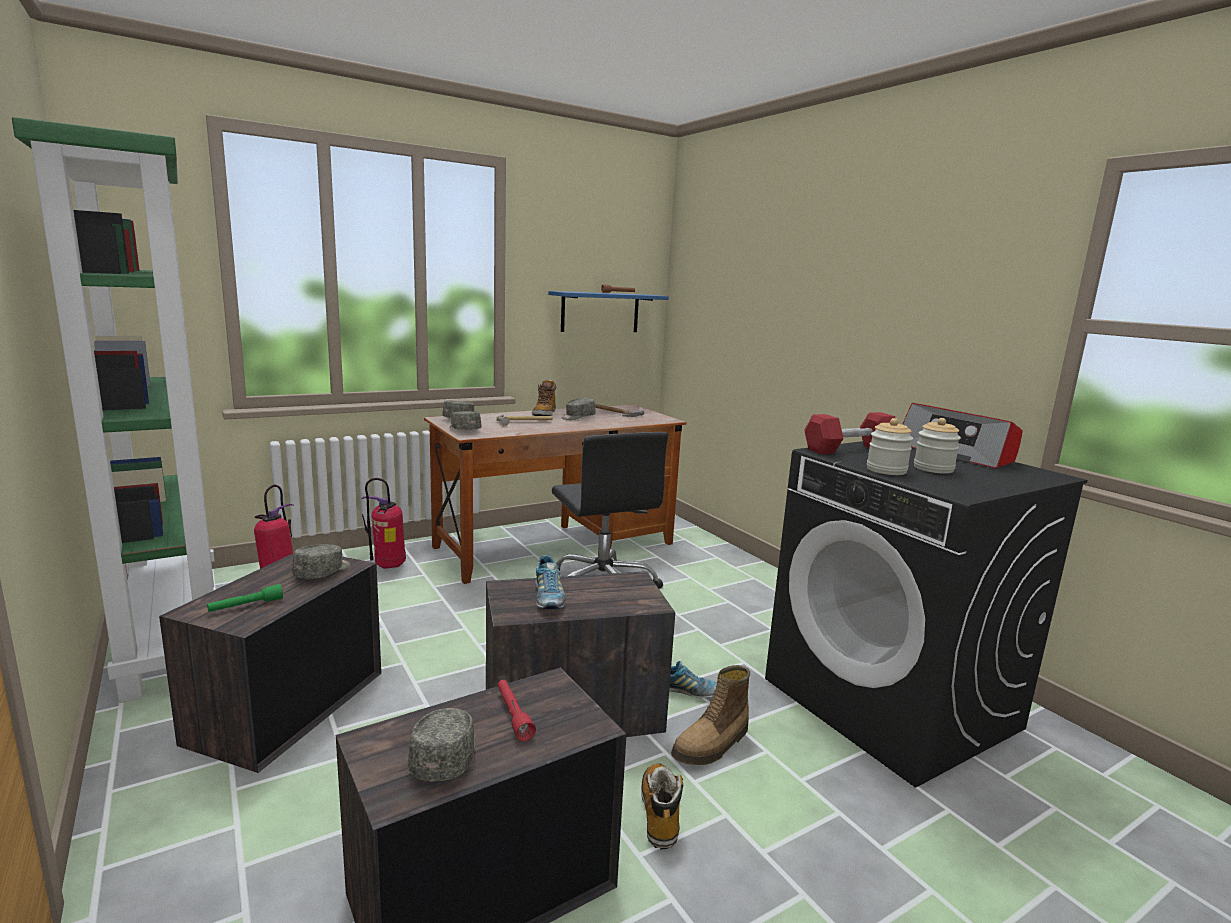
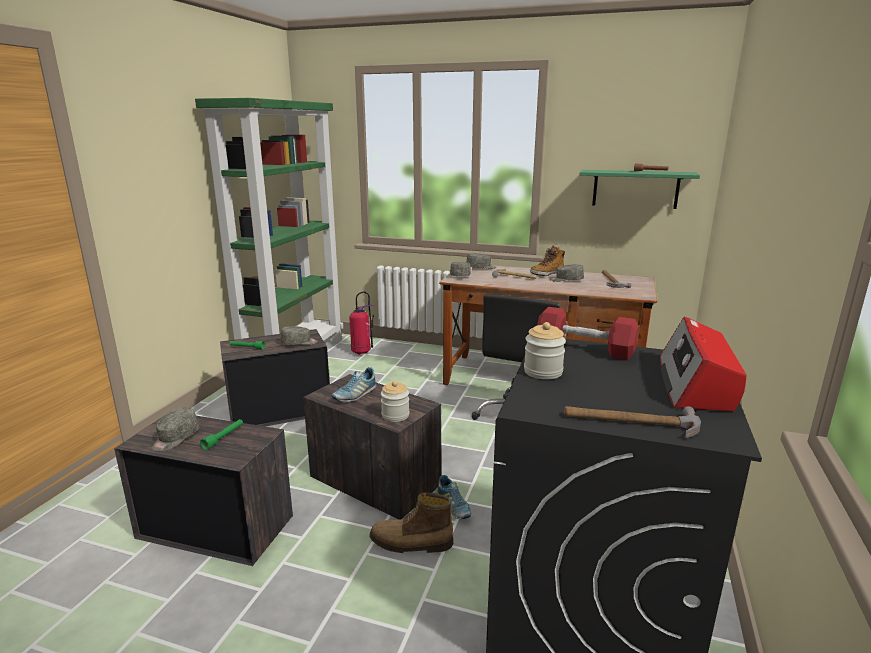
camera: 50 degrees right, 5 degrees up
fire extinguisher [362,478,406,569] -> none
grey cap [408,708,476,782] -> grey cap turned 150 degrees clockwise [152,407,200,452]
red flashlight [498,680,536,741] -> green flashlight [200,419,243,450]
blue shelf [548,291,669,332] -> green shelf [580,170,700,209]
boot [641,763,683,849] -> none
jar [914,418,961,474] -> jar moved to [381,381,409,422]
none -> hammer [564,406,701,438]

